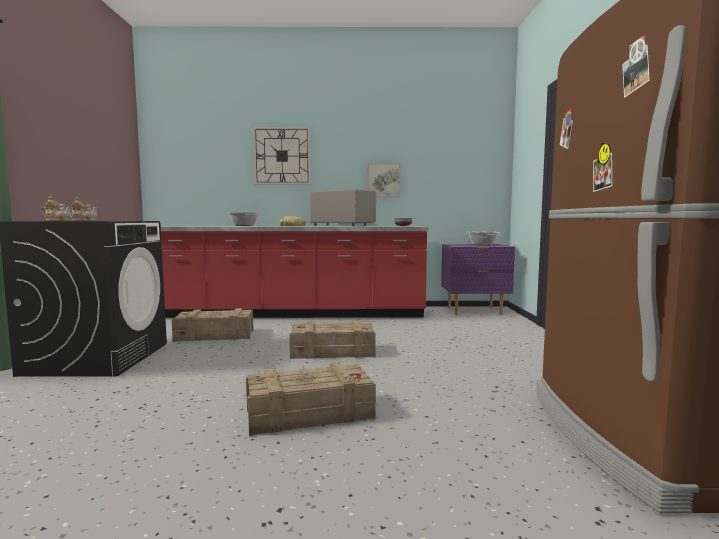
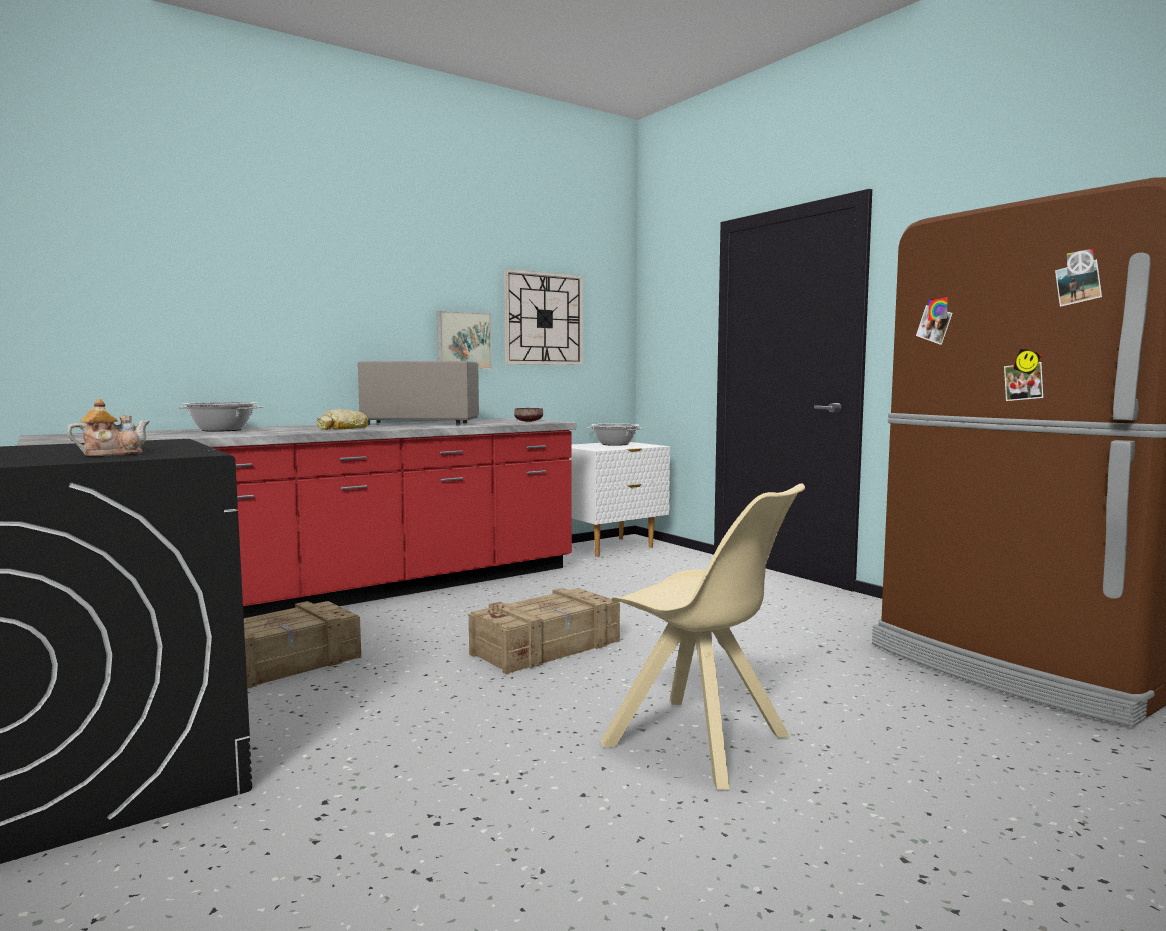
camera: 35 degrees left, 0 degrees up
teapot [40,196,72,221] -> none
crate [246,362,376,436] -> beige chair [600,483,805,790]
wall clock [253,127,311,185] -> wall clock moved to [504,269,583,365]
purple nightstand [441,244,515,315] -> white nightstand [569,442,670,557]

